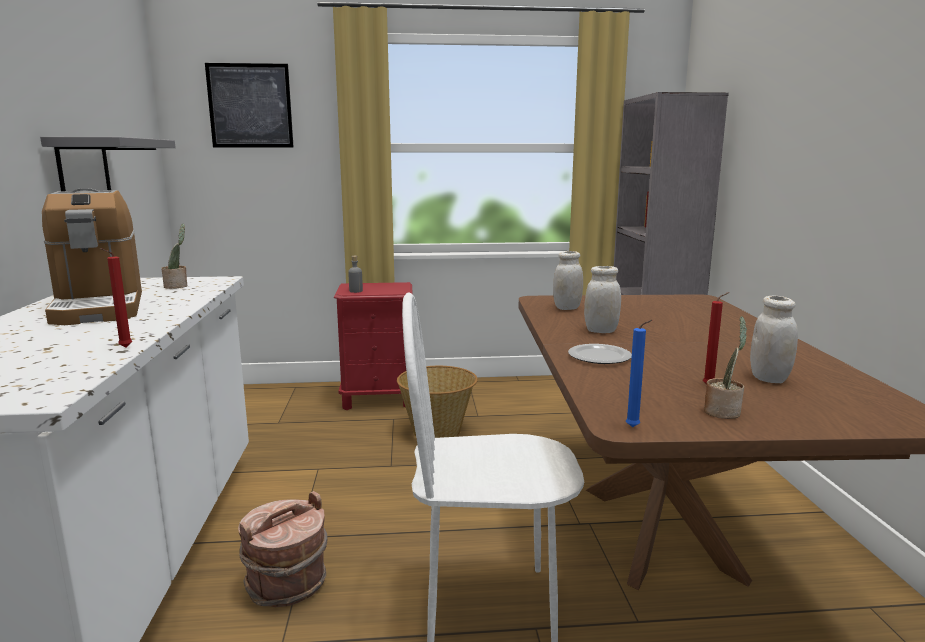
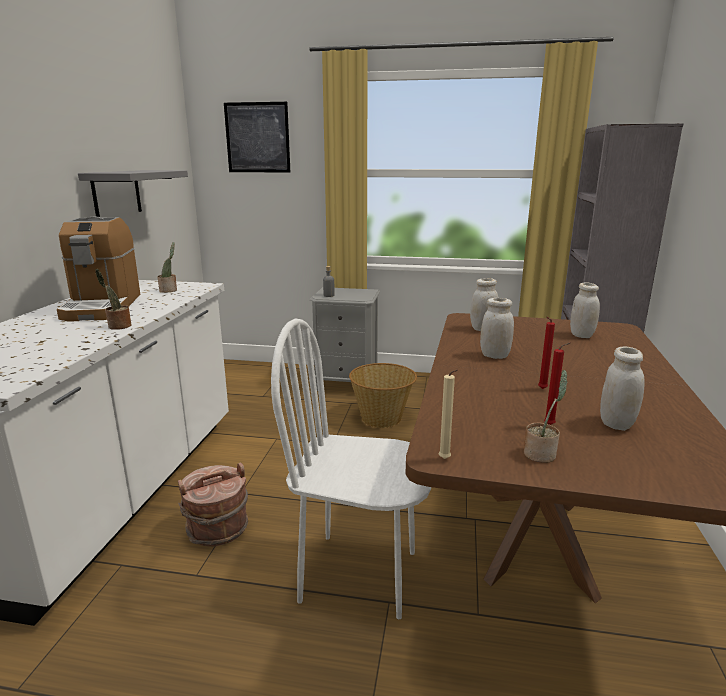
camera: 15 degrees right, 5 degrees up
red candle [100,248,132,347] -> red candle moved to [538,317,555,389]
red nightstand [334,282,413,410] -> grey nightstand [310,287,380,391]
plate [568,344,632,364] -> none
blue candle [626,320,653,427] -> beige candle [439,370,458,459]
none -> potted plant [95,269,131,330]
none -> white jar [570,282,600,338]

